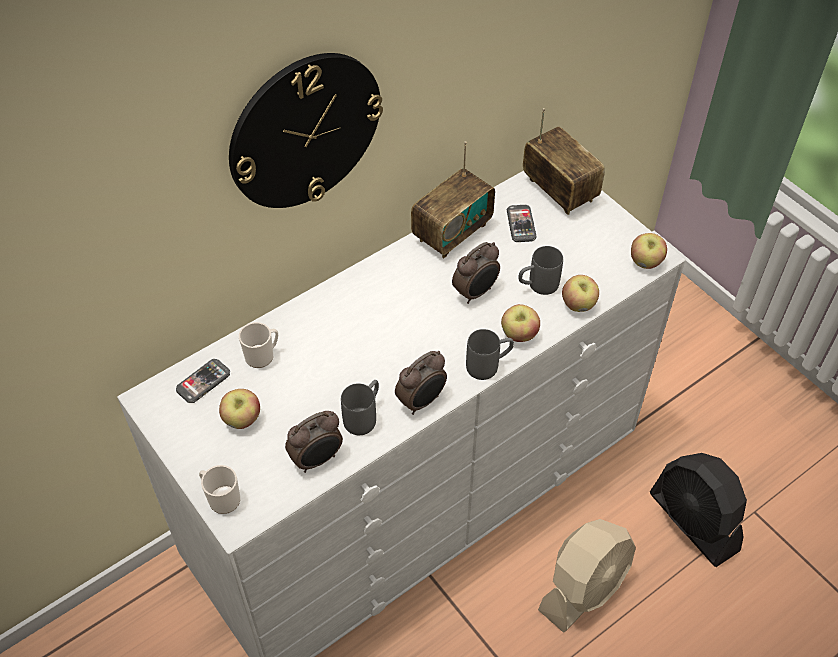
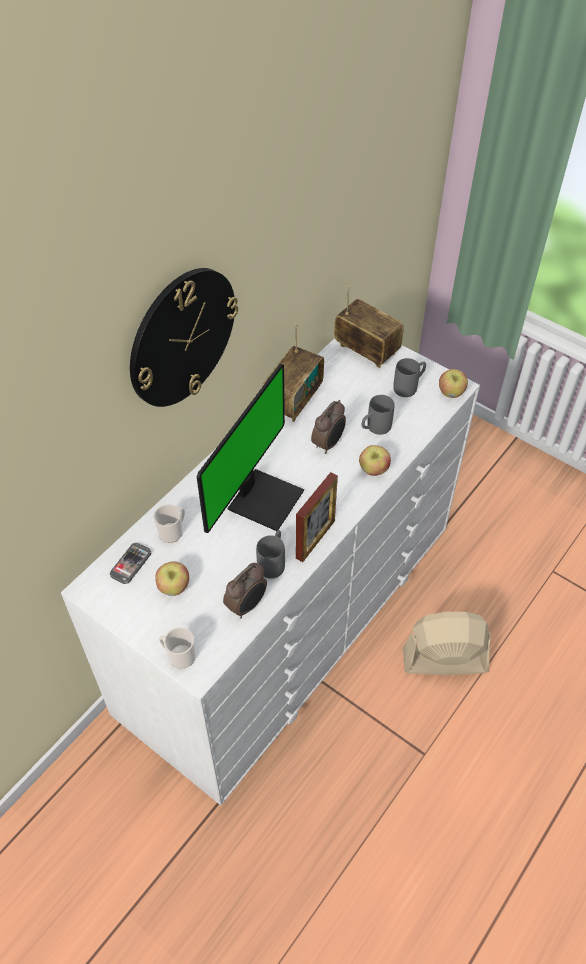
camera: 15 degrees left, 0 degrees up
alarm clock [395,351,447,415] -> picture frame [296,472,338,562]
grey mug [466,329,514,380] -> grey mug moved to [393,358,426,397]
phone [507,205,537,242] -> none
beige fan [538,519,636,633] -> beige fan turned 120 degrees counterclockwise [403,612,491,675]
apple [562,275,599,312] -> none
black fan [650,453,747,567] -> none
none -> monitor [197,364,304,533]

